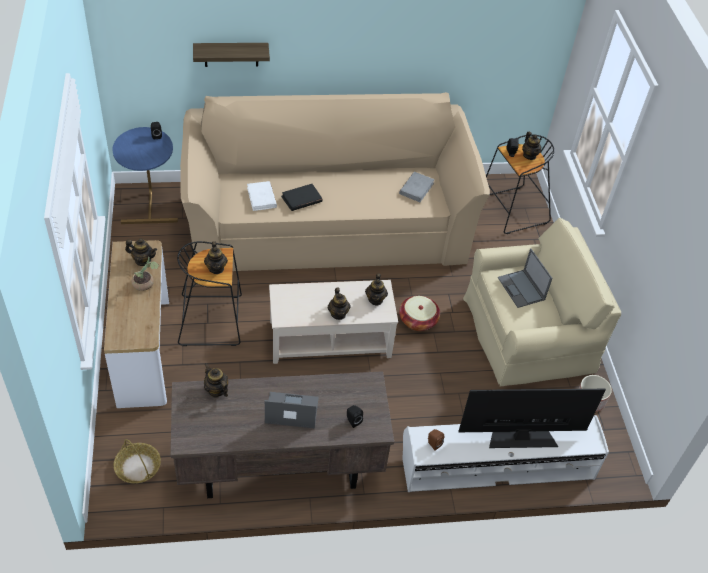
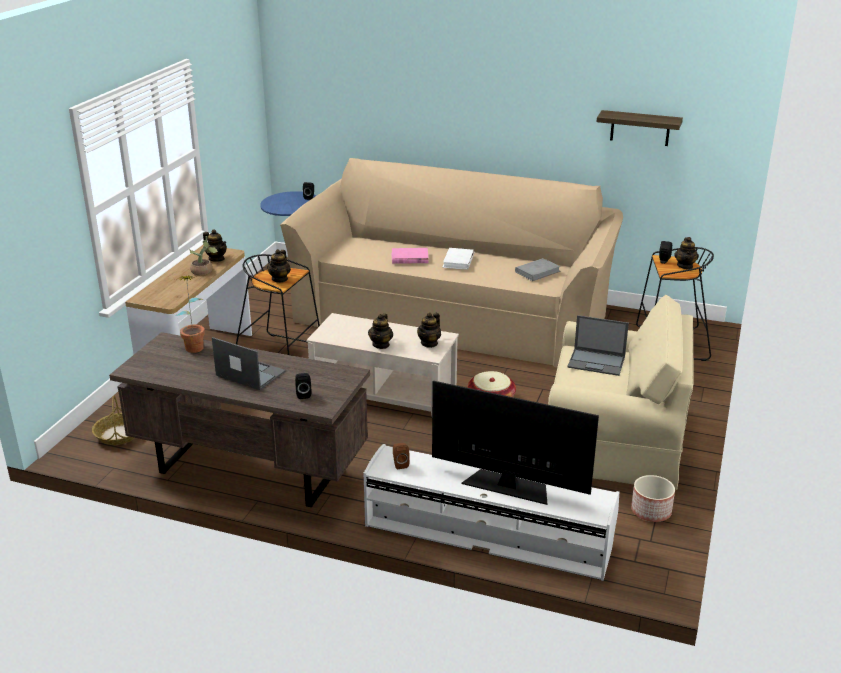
camera: 30 degrees right, 20 degrees down
shelf [193,43,270,67] -> shelf moved to [597,110,683,146]
teapot [204,363,228,398] -> potted plant [176,275,205,353]
white book [247,181,277,211] -> white book moved to [442,248,474,270]
black book [281,184,322,211] -> pink book [391,248,429,264]
laptop [498,248,553,308] -> laptop turned 75 degrees counterclockwise [567,315,629,376]

